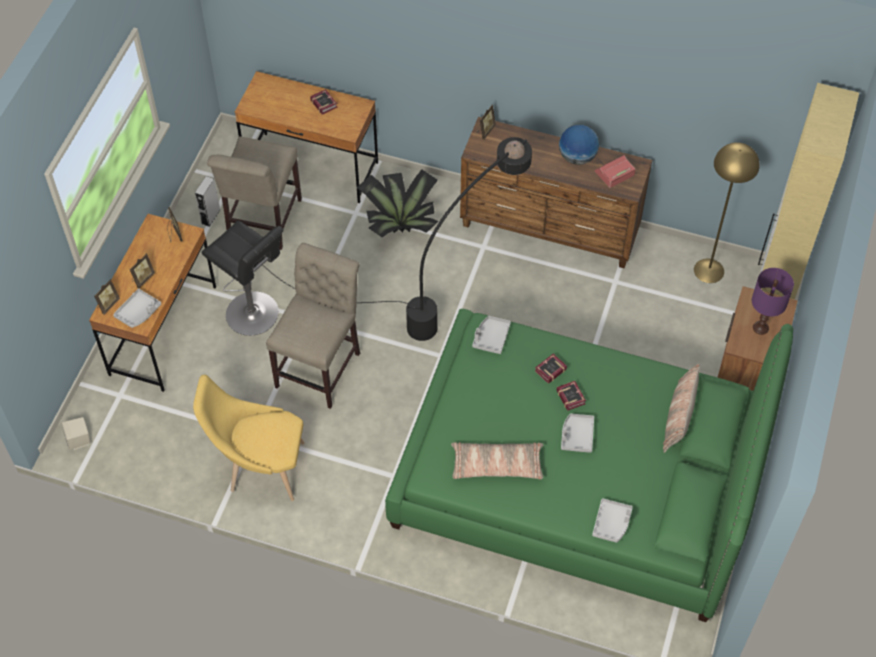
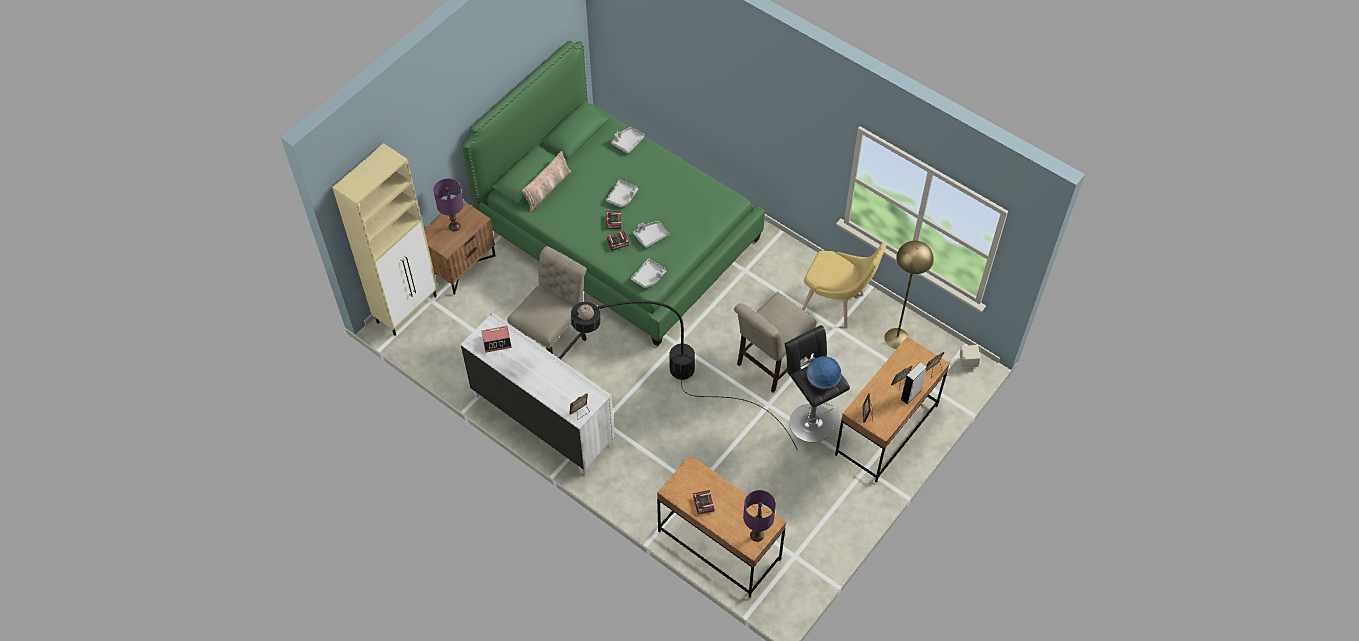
camera: 160 degrees left, 0 degrees up
grey tray [113,288,161,328] -> grey tray moved to [633,221,669,248]
grey speaker [195,176,221,227] -> grey speaker moved to [900,362,927,405]
beige chair [207,136,302,250] -> beige chair moved to [507,246,587,360]
potted plant [357,169,439,237] -> none
pillow [451,442,544,479] -> none
brown dresser [460,117,652,268] -> white dresser [460,313,615,475]
globe [559,125,599,165] -> globe moved to [807,356,841,391]
yellow floor lamp [694,142,760,283] -> yellow floor lamp moved to [884,240,934,349]
none -> purple table lamp [743,490,776,542]

